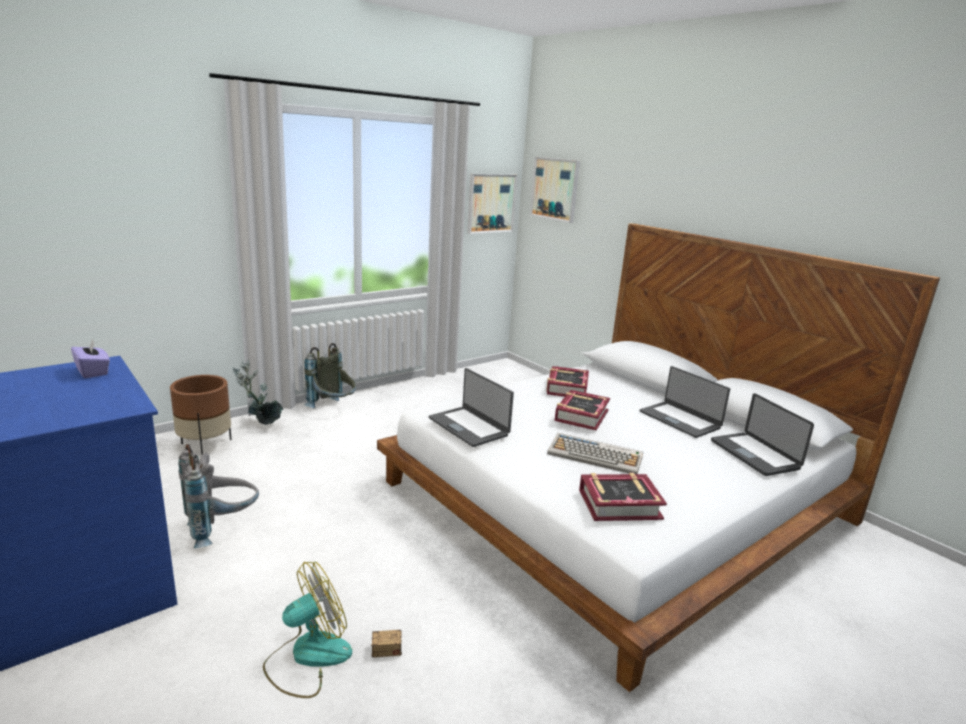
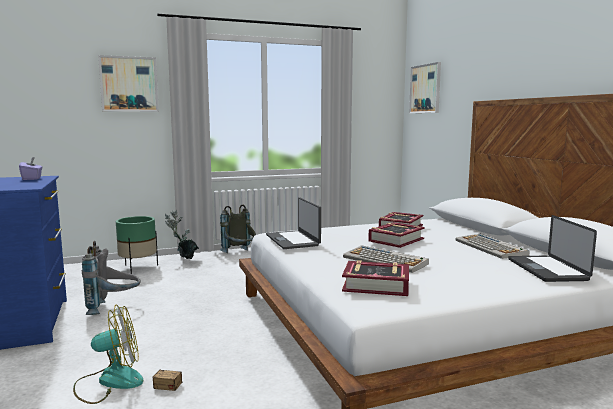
camera: 20 degrees right, 10 degrees down
brown planter [170,375,231,454] -> green planter [116,216,158,274]
picture [467,174,517,234] -> picture moved to [98,55,159,112]
laptop [640,366,730,438] -> keyboard [456,234,529,259]

